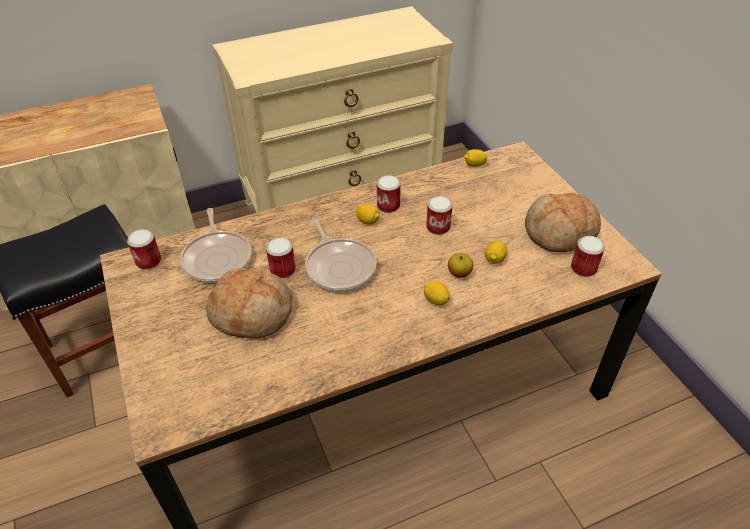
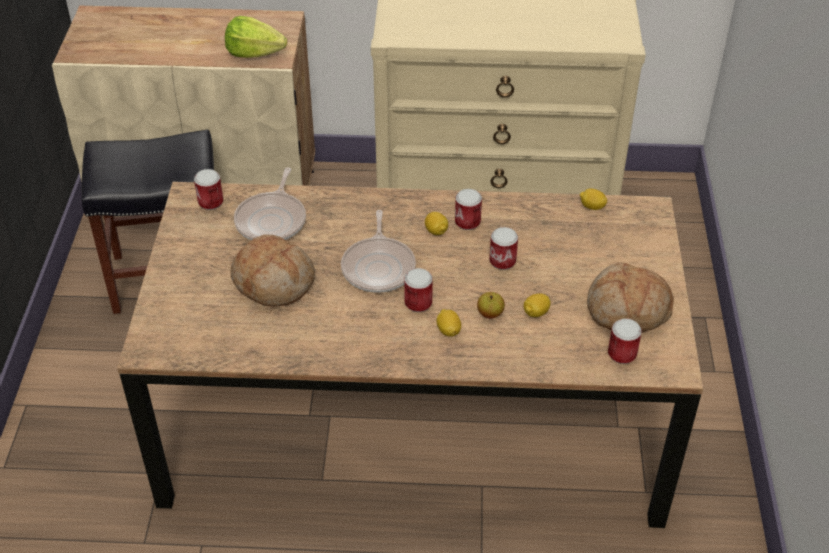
camera: 25 degrees right, 0 degrees up
can [266,237,296,278] -> can moved to [404,268,433,312]
none -> lettuce [225,16,287,58]

